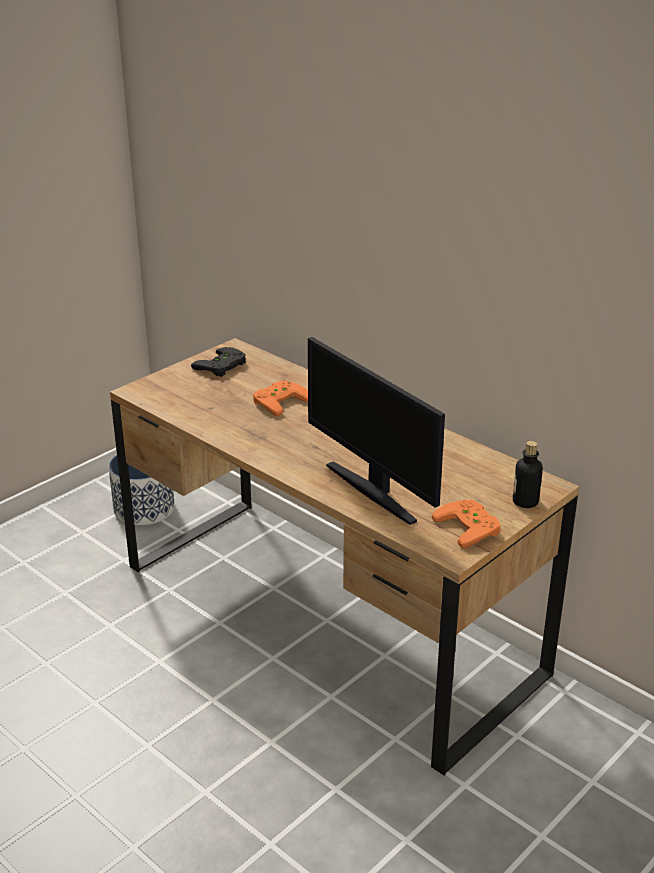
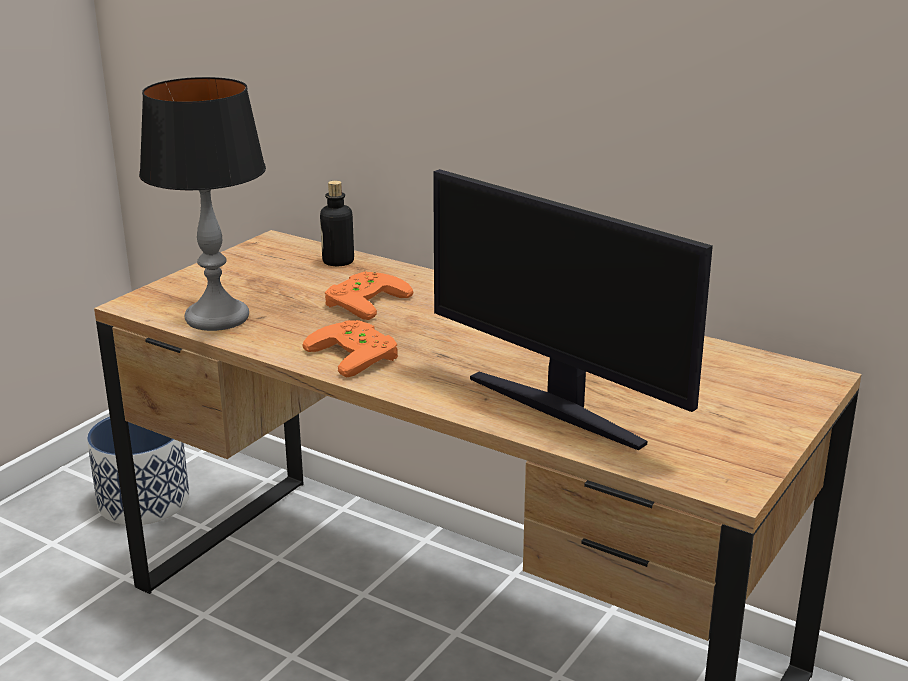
camera: 10 degrees left, 5 degrees down
black game controller [191,347,246,377] -> none
orange game controller [432,500,501,548] -> orange game controller moved to [302,320,398,378]
bottle [513,441,543,508] -> bottle moved to [320,181,354,266]
none -> table lamp [139,77,266,331]

